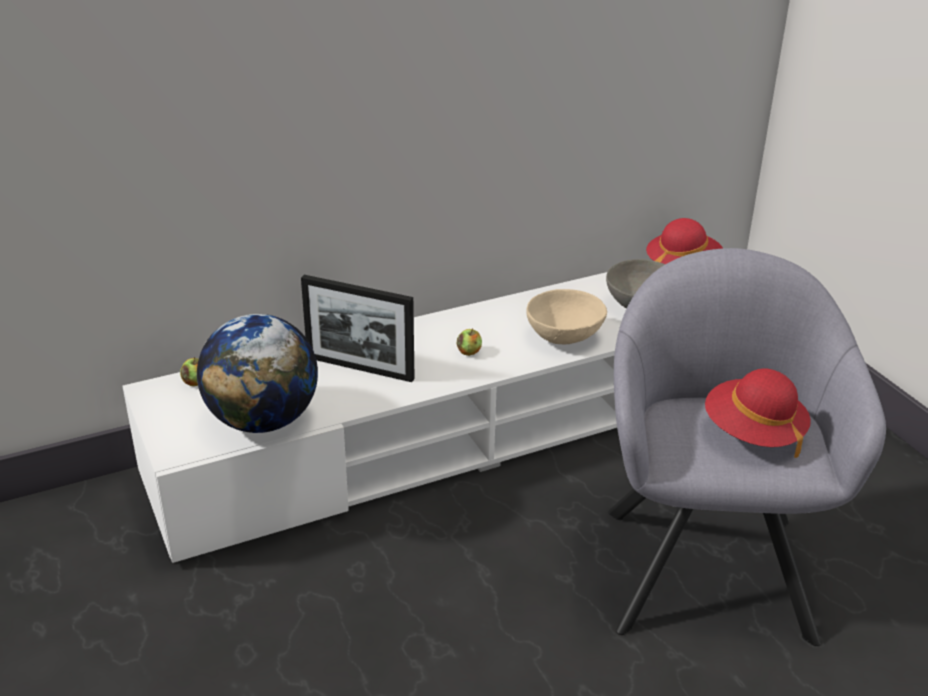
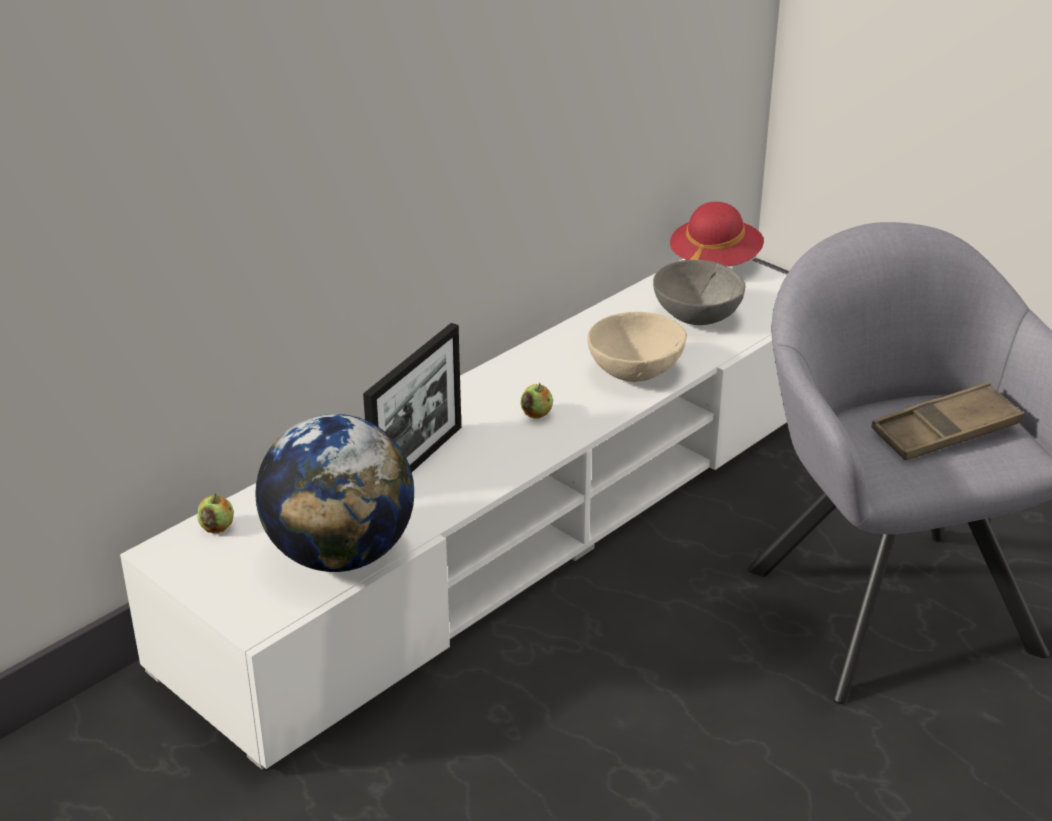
camera: 20 degrees left, 0 degrees up
picture frame [301,275,415,382] -> picture frame turned 60 degrees counterclockwise [363,323,461,472]
red hat [705,368,811,458] -> brown tray [871,382,1025,460]

